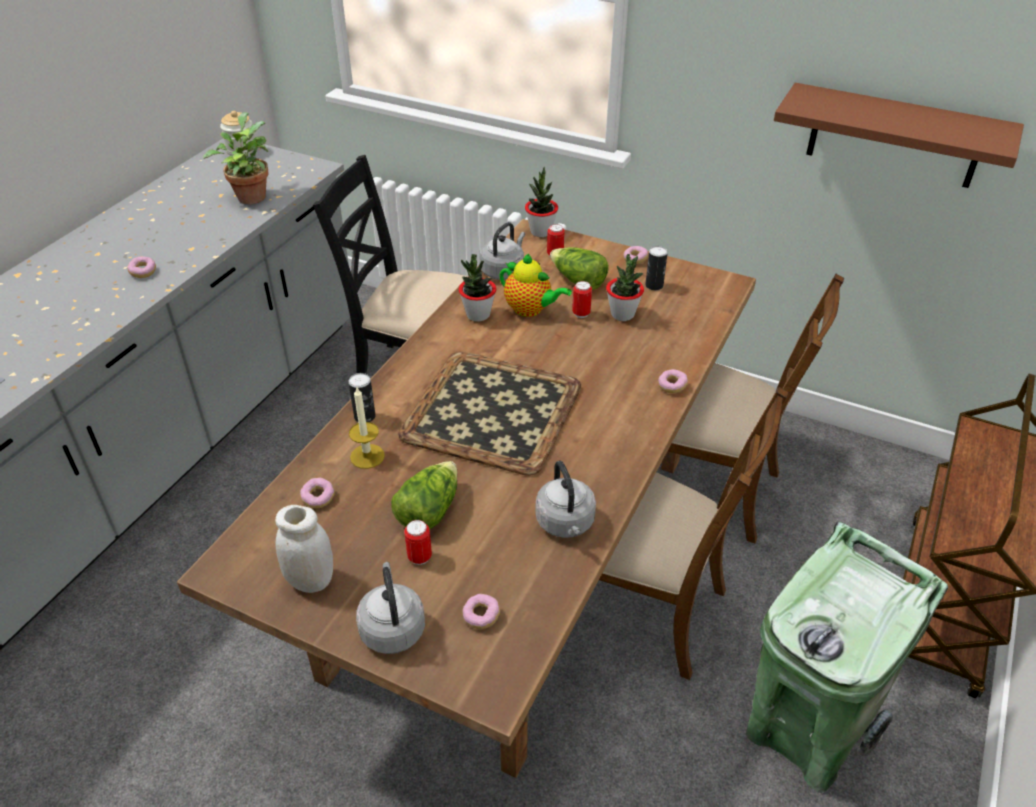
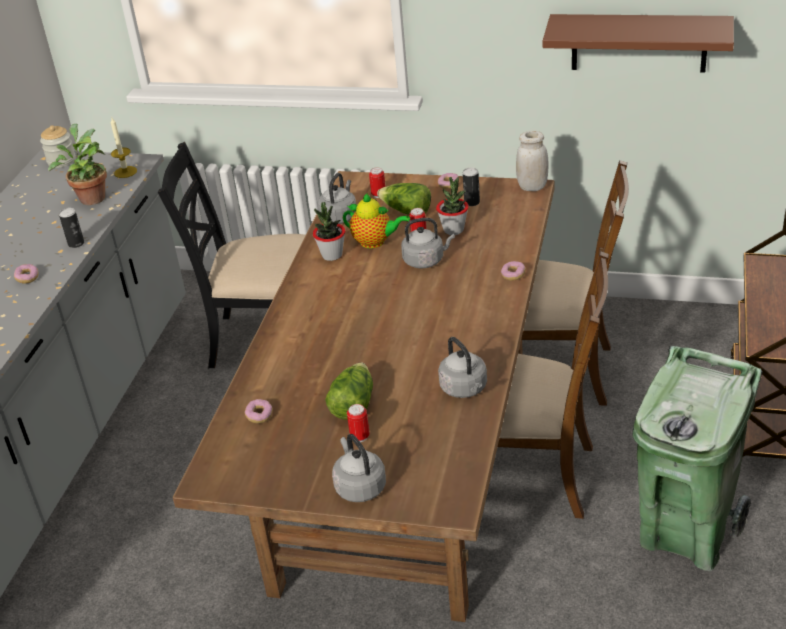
camera: 10 degrees left, 5 degrees down
white jar [275,505,333,593] -> white jar moved to [516,131,549,191]
can [348,373,376,422] -> can moved to [59,208,84,248]
candle [349,386,385,469] -> candle moved to [111,118,137,178]
tray [398,351,581,476] -> none
donut [462,594,500,629] -> none
potted plant [525,167,558,237] -> none
none -> grey kettle [401,218,455,269]

